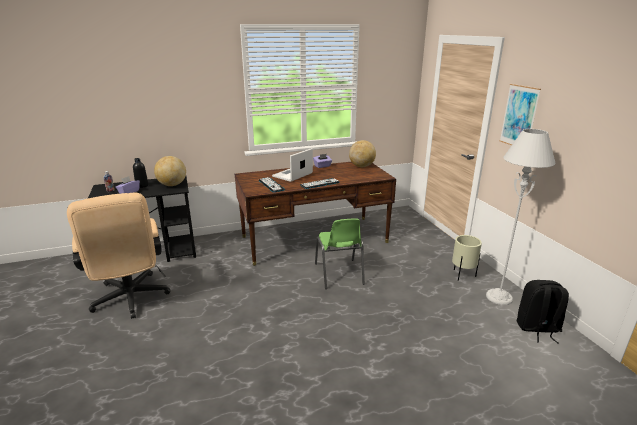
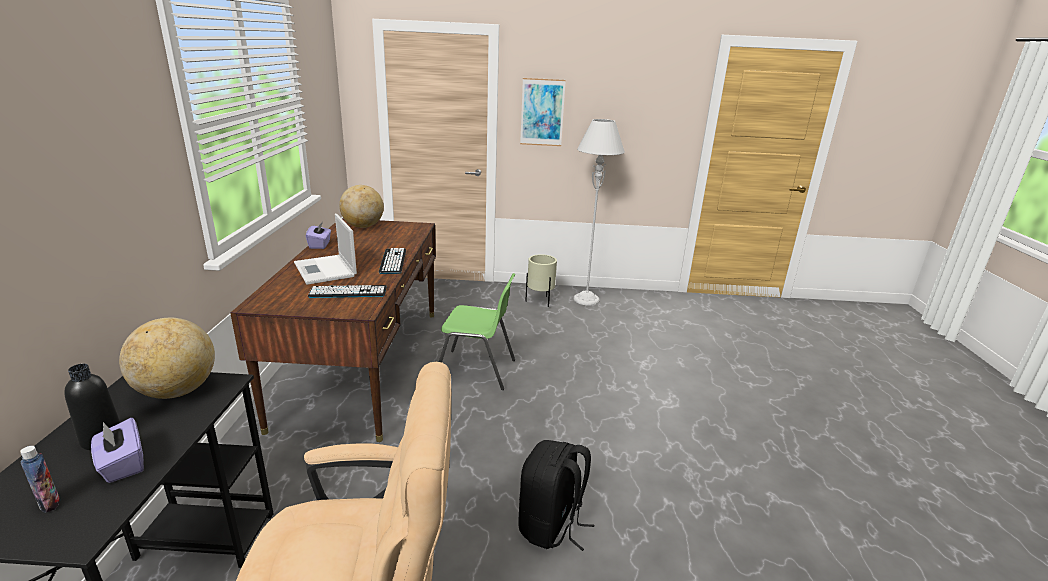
camera: 70 degrees left, 0 degrees up
black backpack [517,280,569,344] -> black backpack moved to [518,440,594,551]

